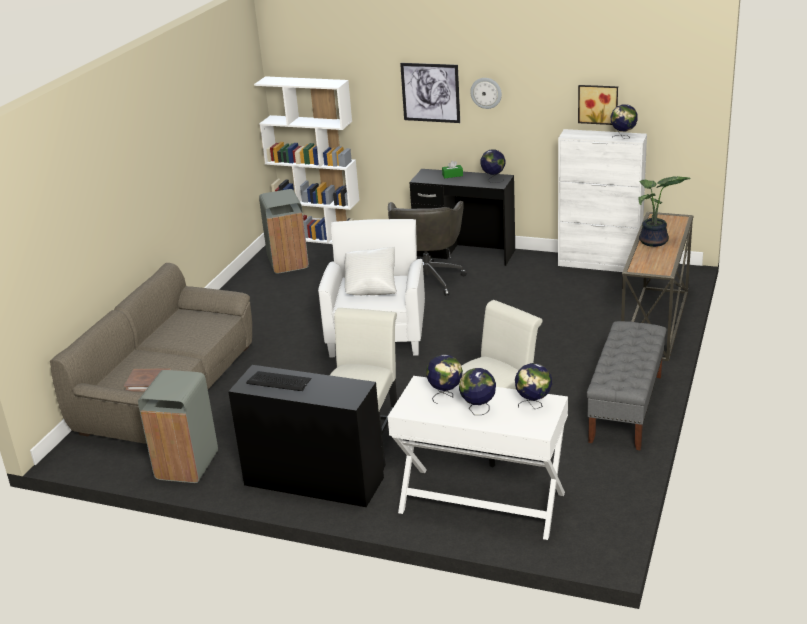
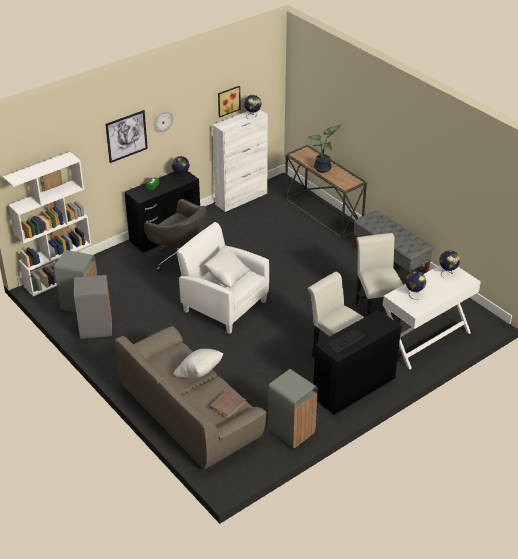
camera: 60 degrees left, 10 degrees up
globe [459,368,496,415] -> none
none -> grey trash can [74,275,112,339]
none -> white pillow [173,349,223,379]

